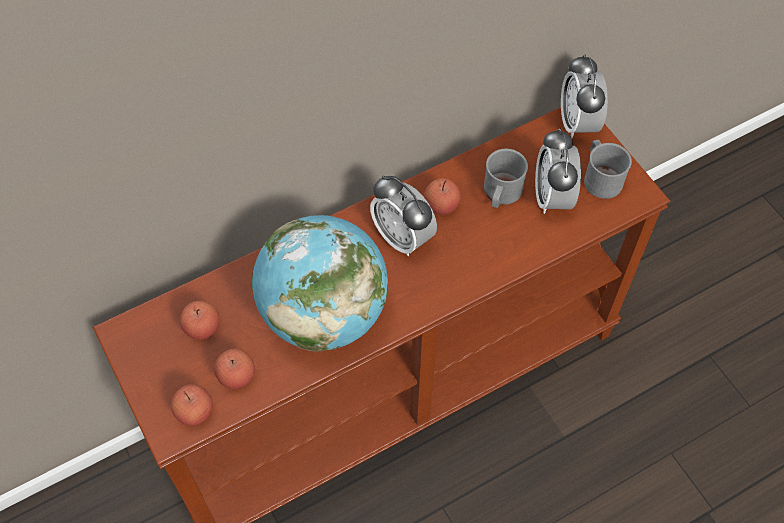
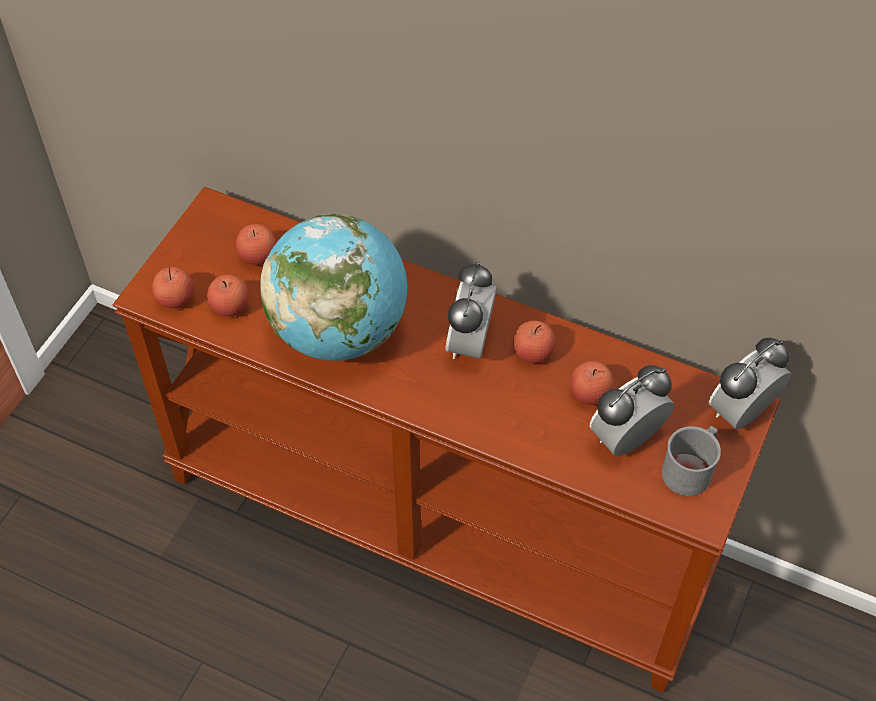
camera: 55 degrees right, 5 degrees down
grey mug [484,149,528,208] -> apple [570,361,614,405]

